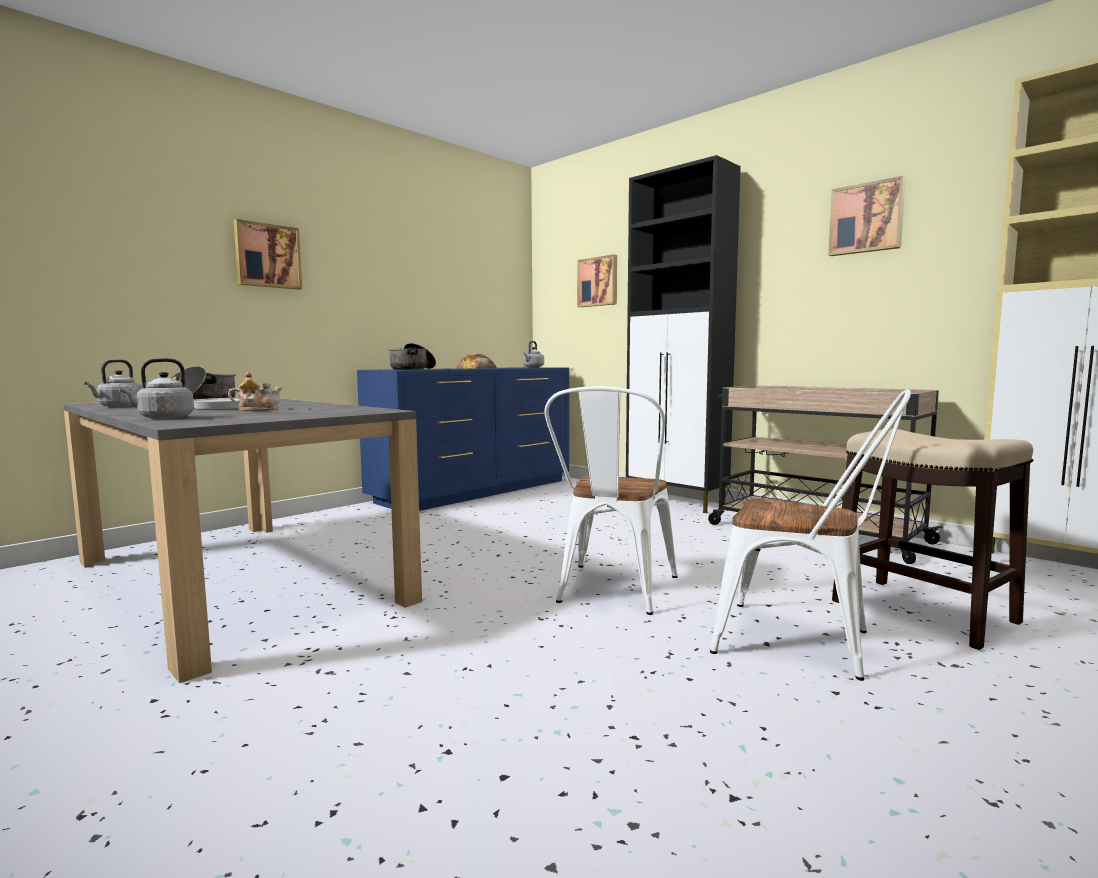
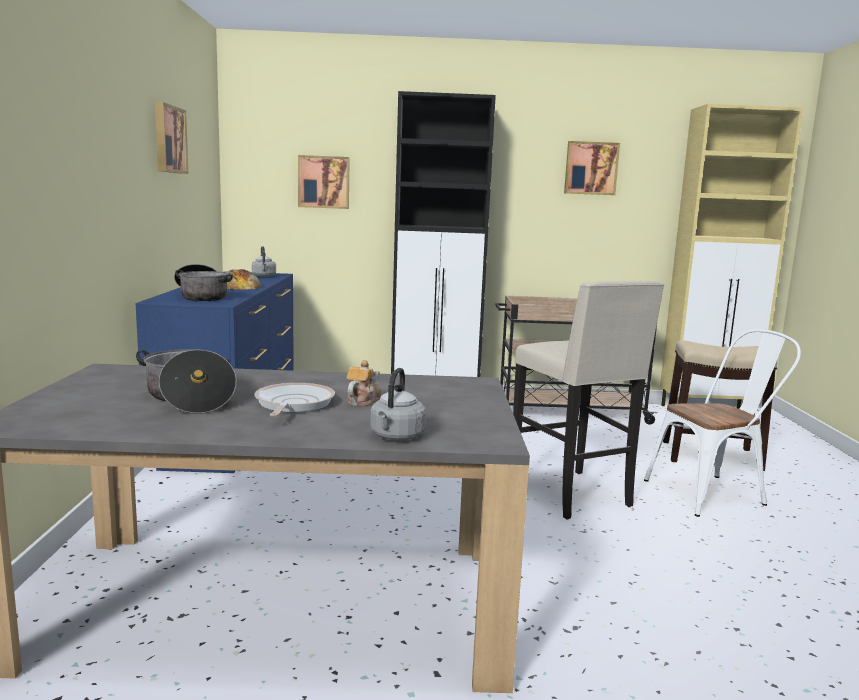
camera: 45 degrees left, 5 degrees up
grey kettle [84,359,143,408] -> none
picture [234,219,302,289] -> picture moved to [155,102,188,174]
white chair [545,386,678,615] -> beige stool [513,280,664,520]

